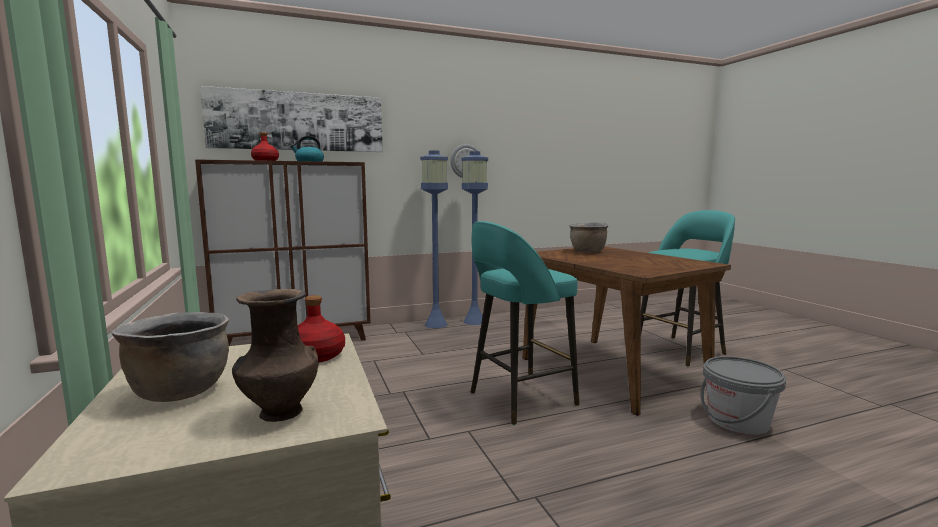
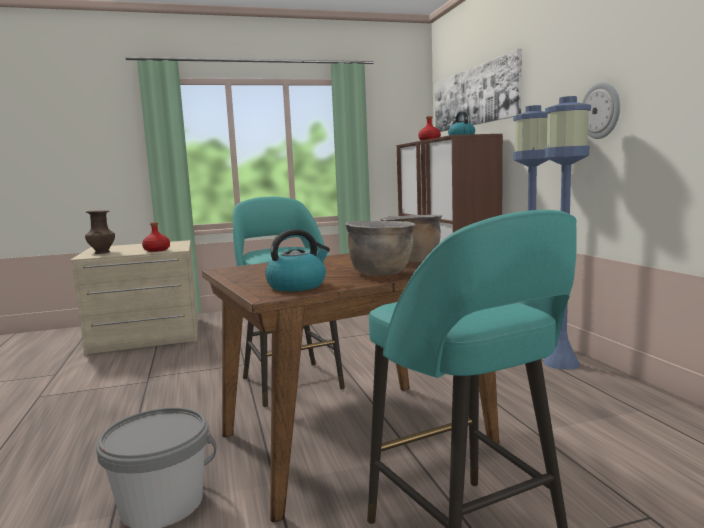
camera: 95 degrees right, 0 degrees up
brown cooking pot [111,312,229,402] -> brown cooking pot moved to [345,221,416,276]
none -> kettle [265,229,330,291]

